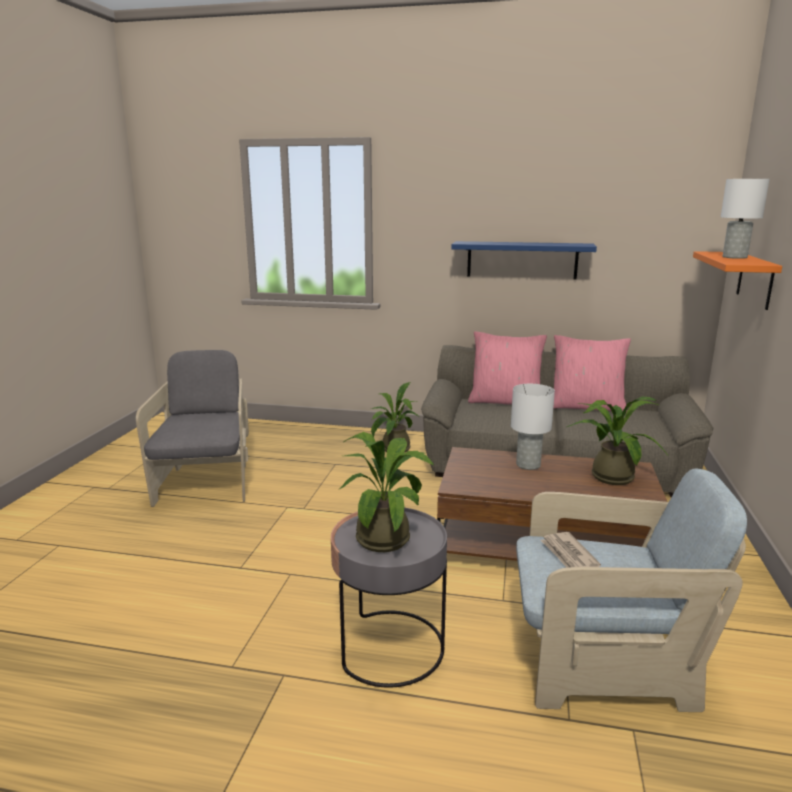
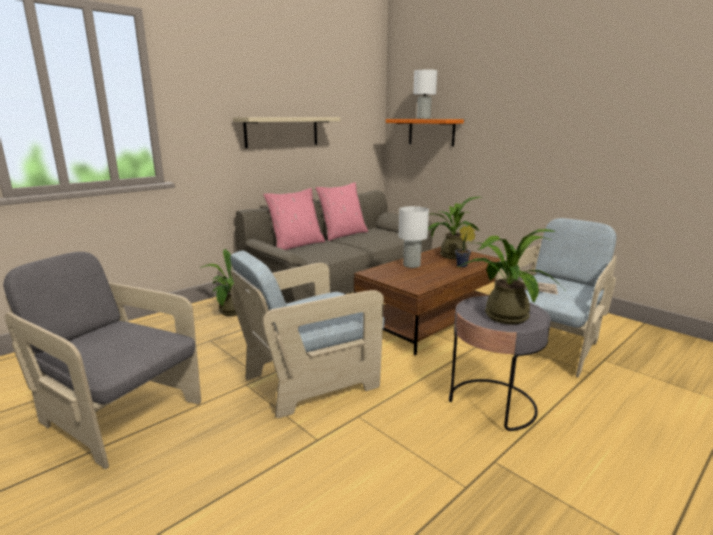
camera: 55 degrees left, 0 degrees up
blue shelf [451,241,597,279] -> beige shelf [233,117,340,148]
none -> beige armchair [230,250,385,418]
none -> potted plant [455,225,476,267]

